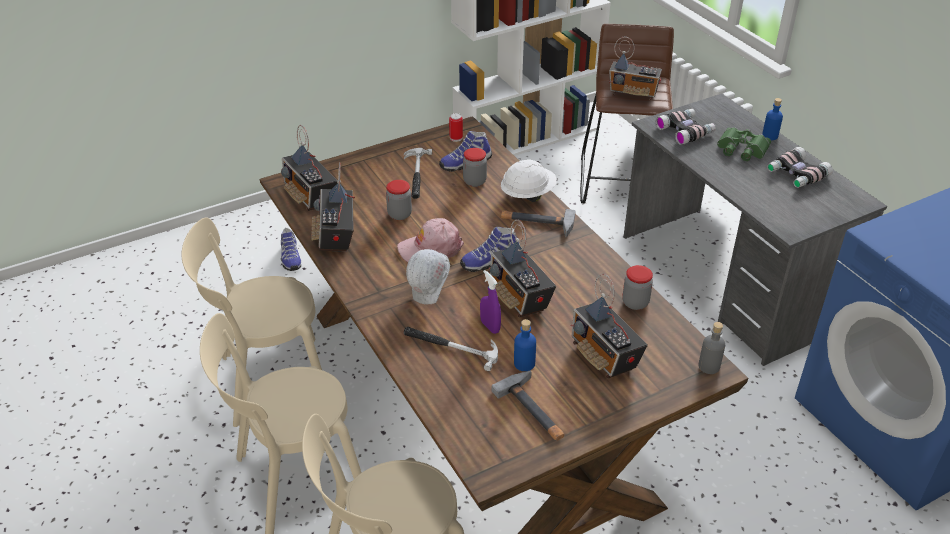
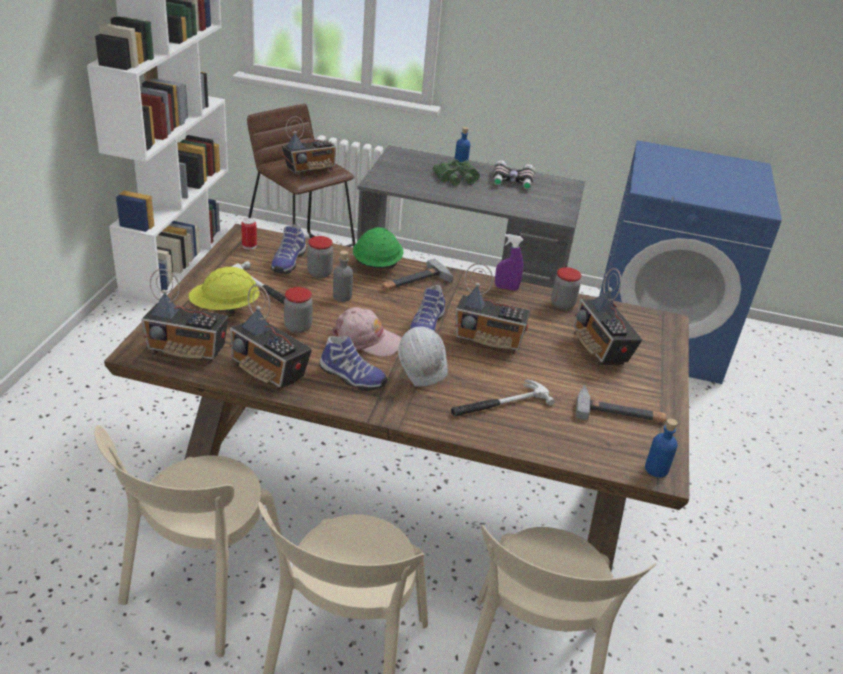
camera: 50 degrees left, 5 degrees down
shoe [281,228,301,271] -> shoe moved to [319,336,387,391]
pink cap [397,218,464,262] -> pink cap turned 105 degrees counterclockwise [332,307,402,357]
purple spray bottle [480,270,501,334] -> purple spray bottle moved to [495,234,523,290]
white hard hat [501,159,557,202] -> green hard hat [353,227,403,269]
blue bottle [514,319,536,371] -> blue bottle moved to [645,418,678,478]
radio [571,274,648,379] -> radio turned 60 degrees clockwise [574,268,643,365]
binoculars [656,109,716,145] -> none
grey bottle [698,322,725,374] -> grey bottle moved to [333,250,353,302]
none -> yellow hard hat [188,267,260,317]

